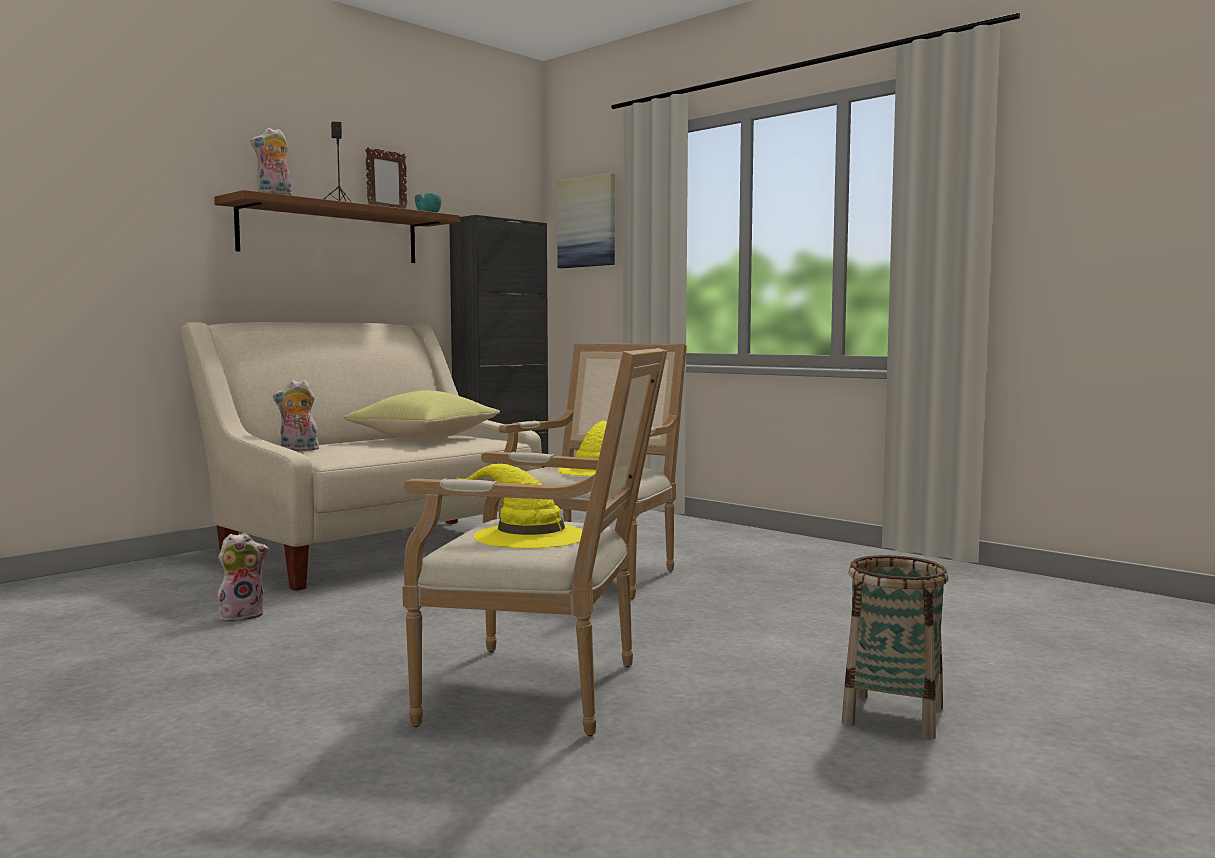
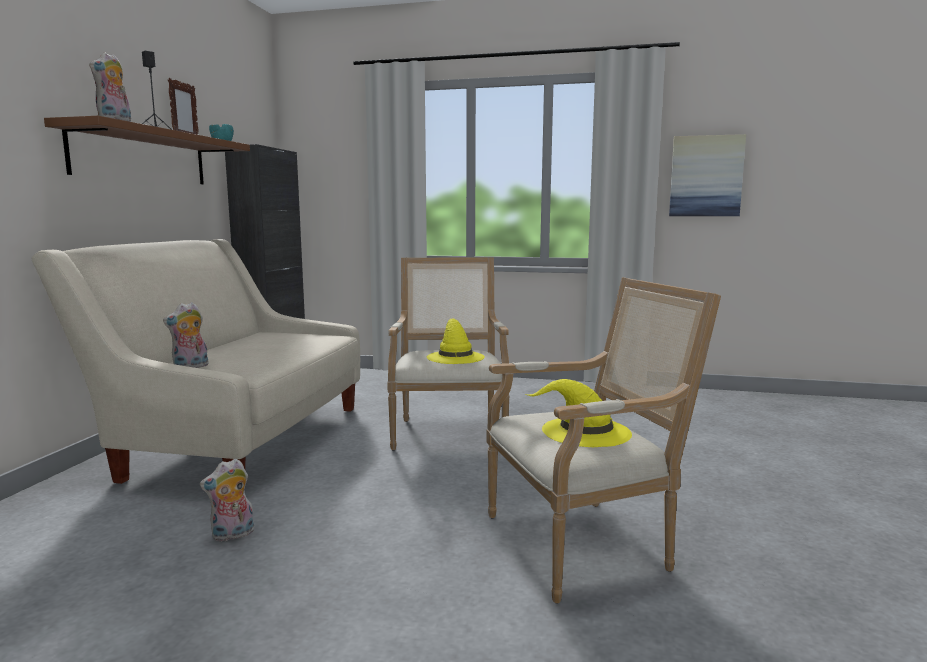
camera: 30 degrees left, 5 degrees up
plush toy [217,533,269,622] -> plush toy turned 150 degrees counterclockwise [200,458,254,541]
yellow pillow [344,390,500,440] -> none
picture [557,173,615,268] -> picture moved to [669,134,746,216]
basket [842,555,948,739] -> none

